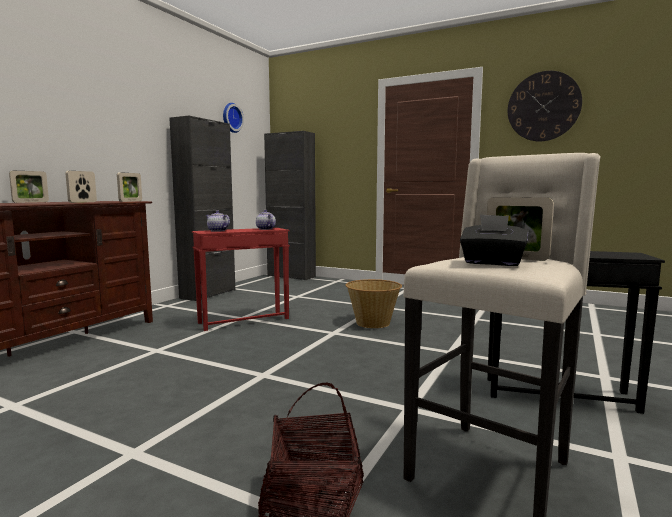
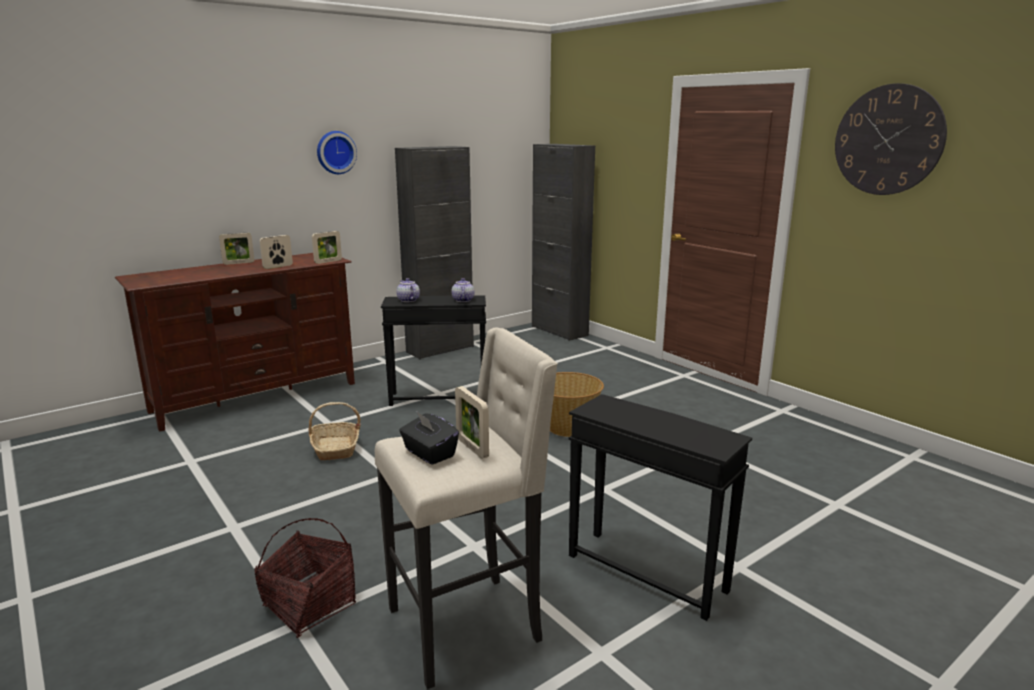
camera: 25 degrees right, 10 degrees up
red side table [192,228,290,331] -> black side table [381,295,486,406]
wall clock [223,103,244,133] -> wall clock moved to [317,131,357,174]
none -> basket [309,402,361,460]

